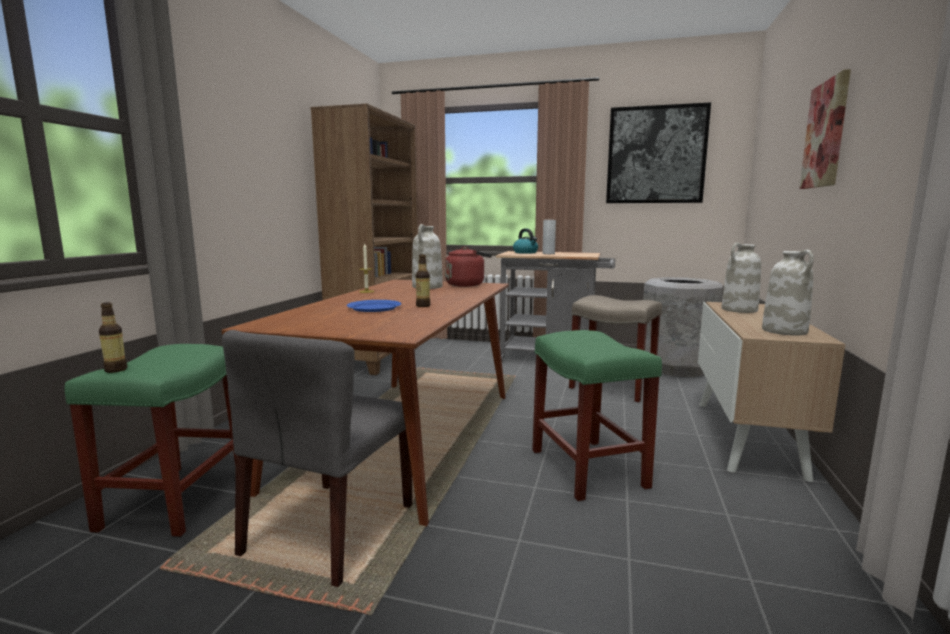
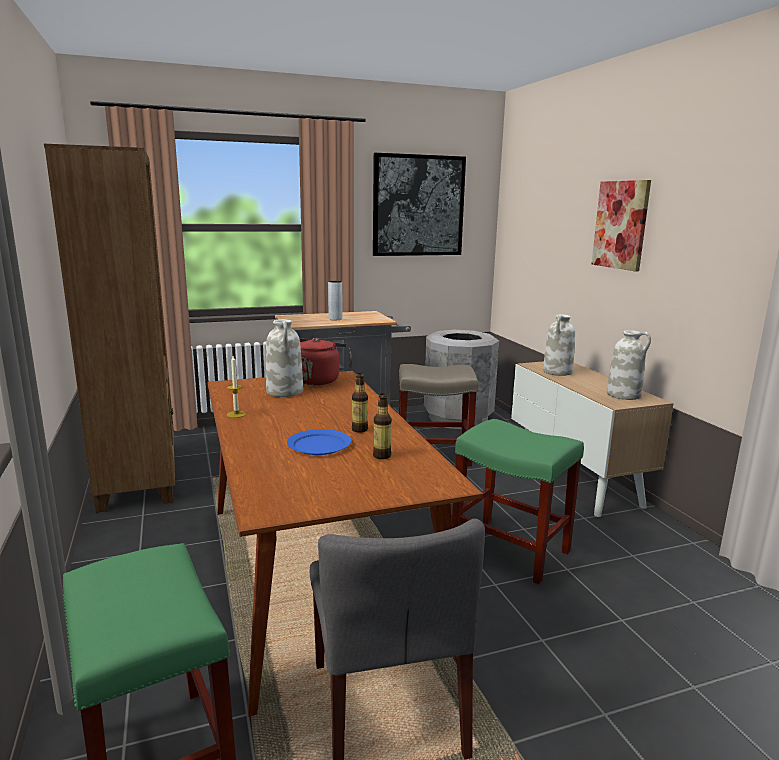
camera: 35 degrees left, 5 degrees up
bottle [99,302,127,373] -> bottle moved to [373,393,392,459]
kettle [513,228,538,254] -> none

